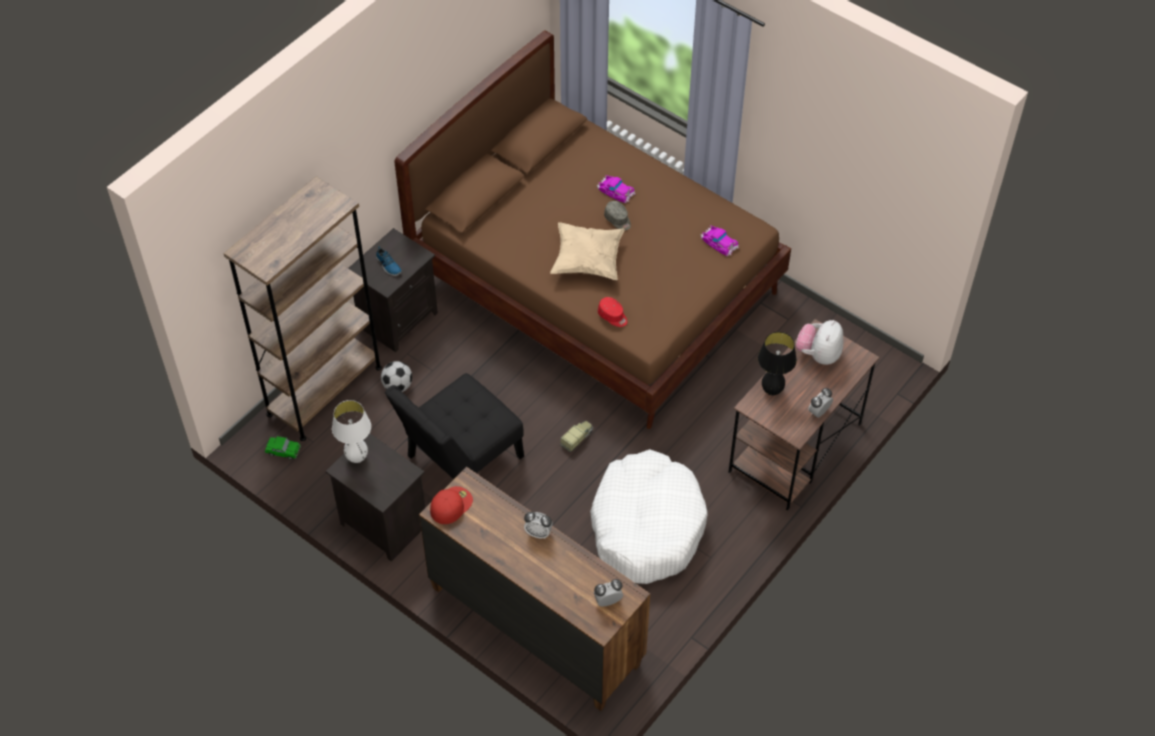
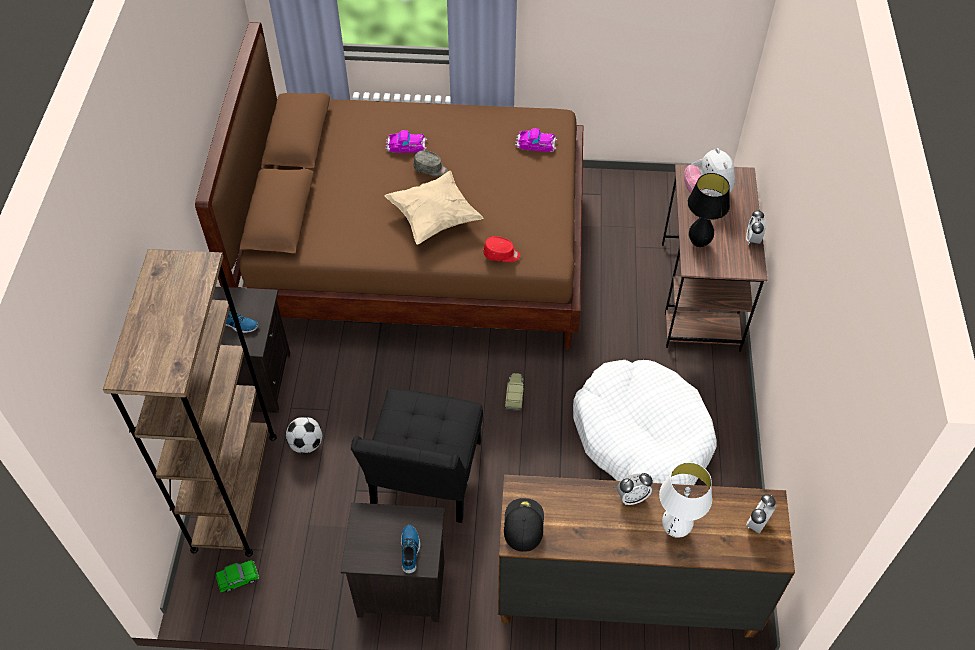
camera: 35 degrees left, 0 degrees up
white table lamp [332,400,371,463] -> white table lamp moved to [659,462,712,538]
red cap [430,486,473,524] -> black cap [504,498,544,552]
none -> shoe [401,525,420,573]

